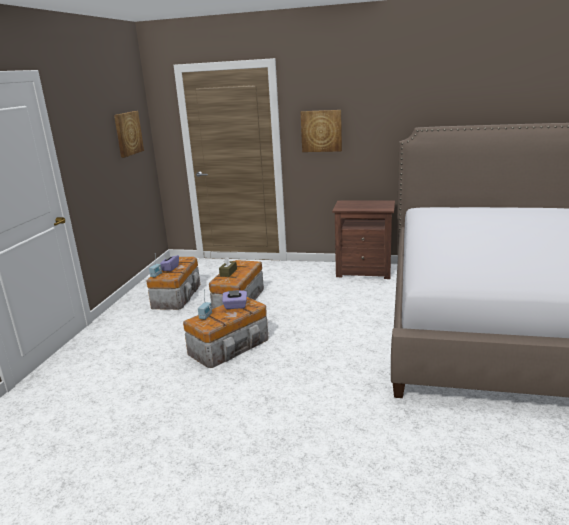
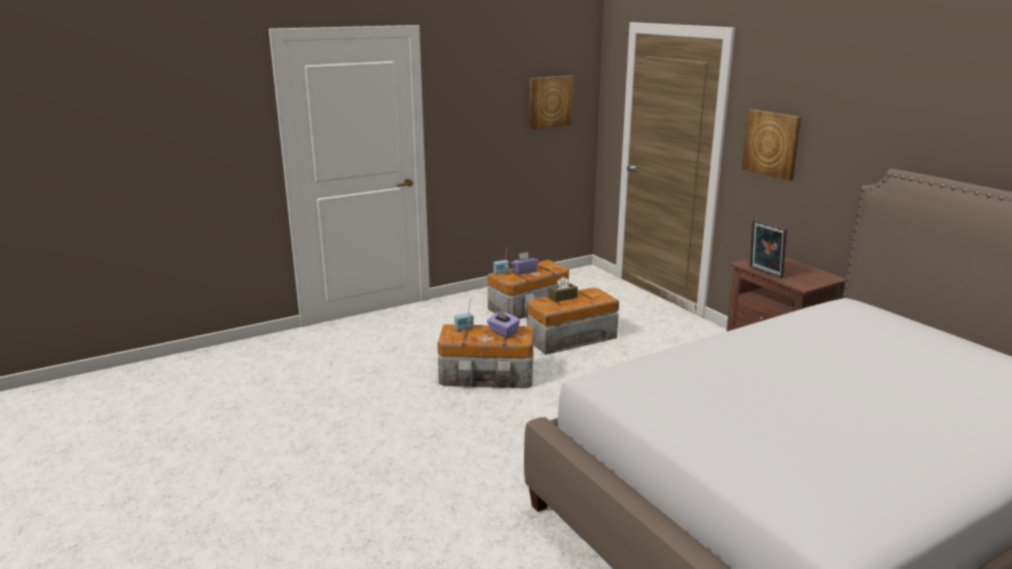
camera: 45 degrees right, 0 degrees up
none -> picture frame [750,219,787,278]

